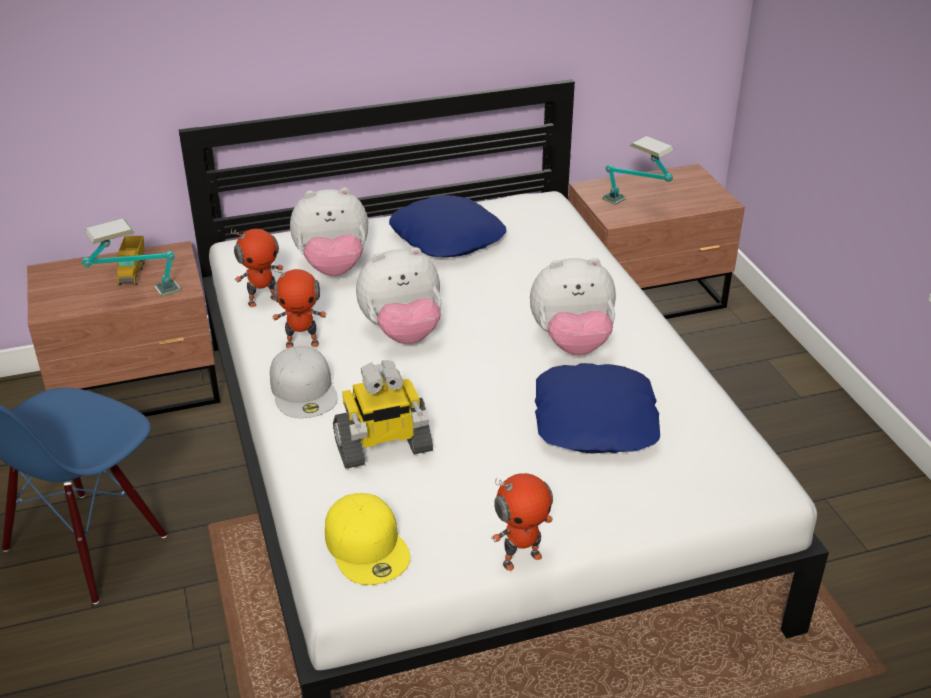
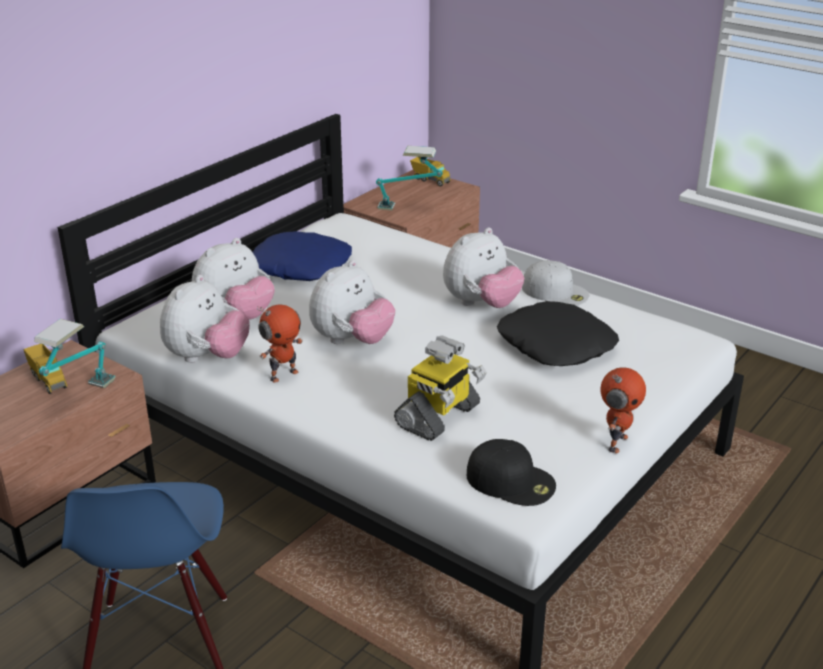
camera: 35 degrees left, 5 degrees down
toy robot [231,229,284,307] -> plush toy [160,275,250,363]
white cap [270,346,338,418] -> white cap moved to [522,260,589,306]
yellow cap [325,493,410,585] -> black cap [467,439,556,506]
blue pillow [535,363,660,454] -> black pillow [497,301,619,366]
none -> toy truck [410,157,451,187]

